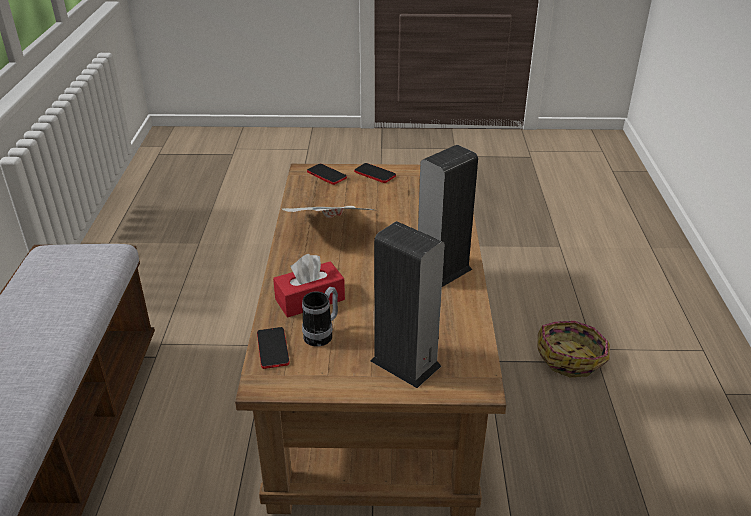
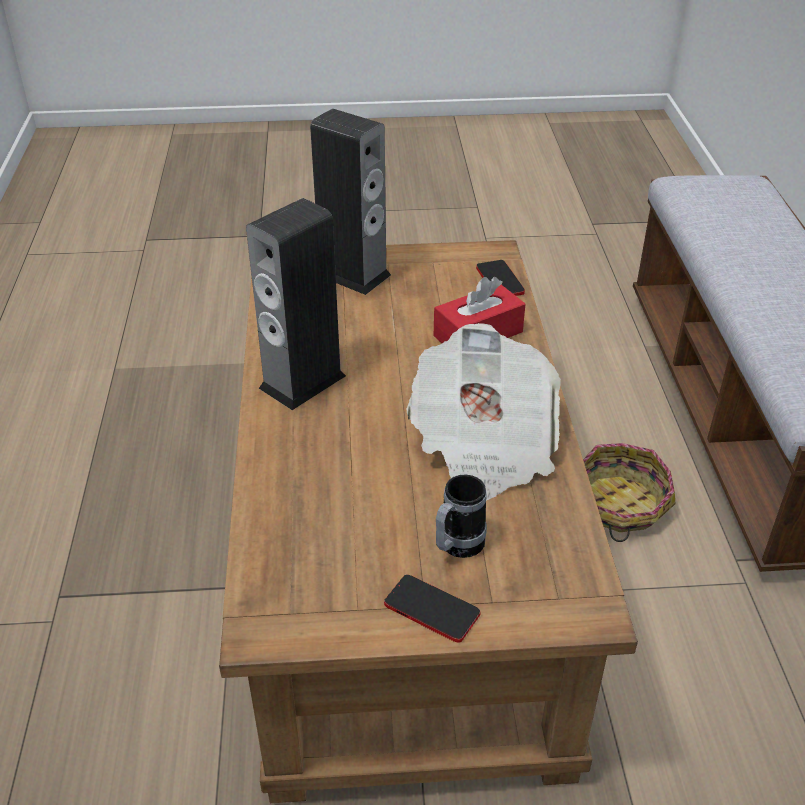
camera: 175 degrees right, 5 degrees up
mug [302,287,338,347] -> mug moved to [436,475,487,558]
phone [307,164,347,185] -> none
basket [537,321,610,377] -> basket moved to [583,443,676,542]

